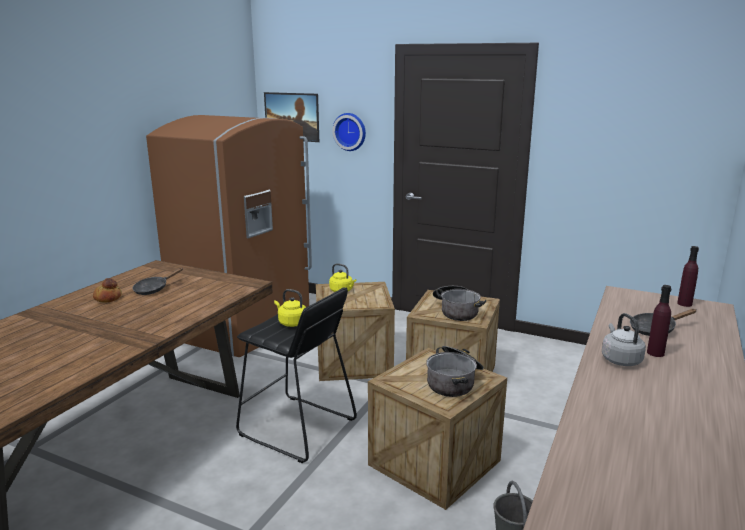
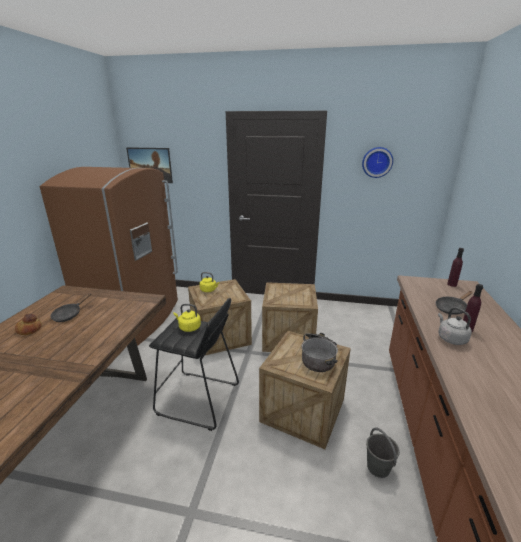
camera: 15 degrees left, 5 degrees up
wall clock [332,113,366,151] -> wall clock moved to [362,147,393,178]
cooking pot [433,286,486,321] -> none

